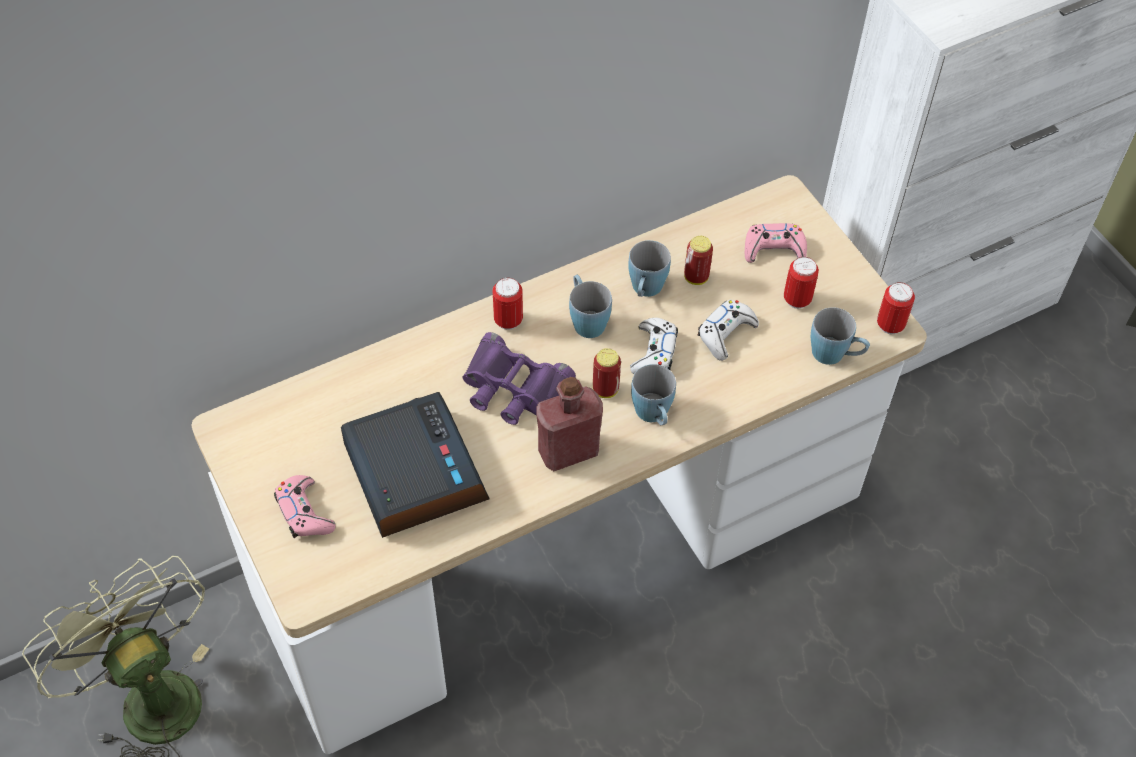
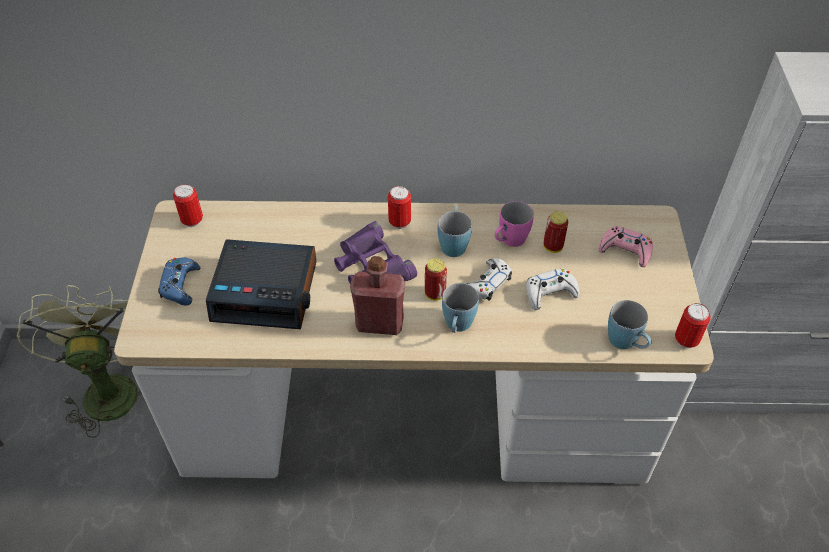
camera: 30 degrees right, 5 degrees down
pink game controller [274,475,335,538] -> blue game controller [158,257,200,306]
alarm clock [341,392,490,538] -> alarm clock turned 90 degrees clockwise [206,239,317,329]
blue mug [628,240,671,297] -> pink mug [495,201,534,247]
can [784,257,819,309] -> can moved to [173,184,203,227]

